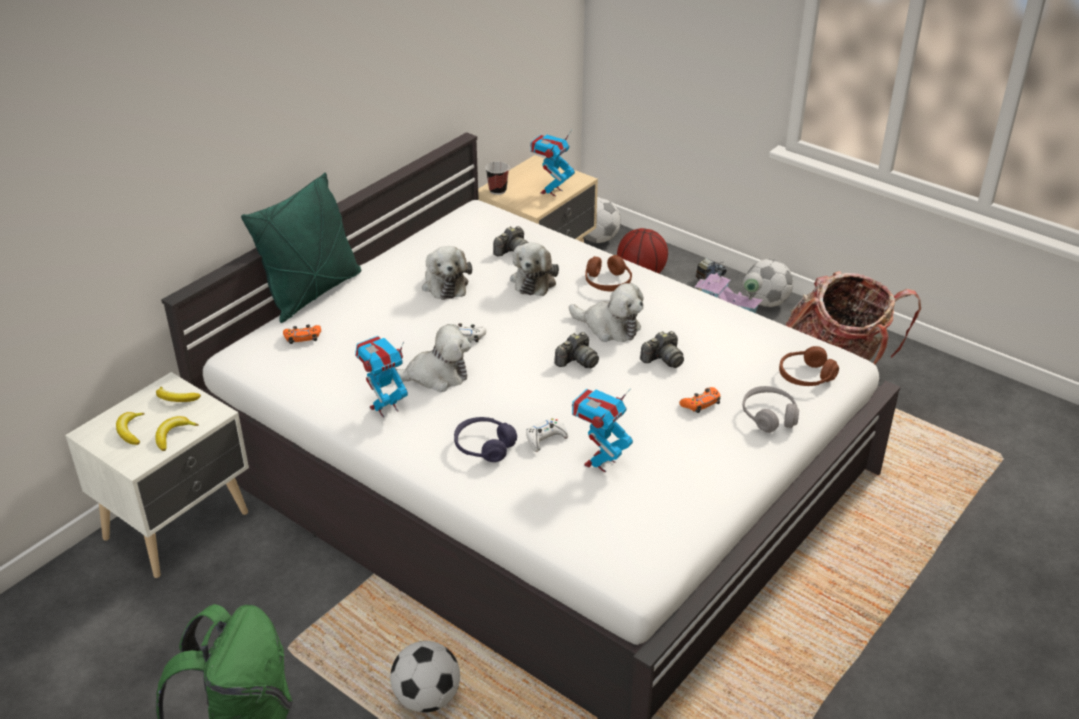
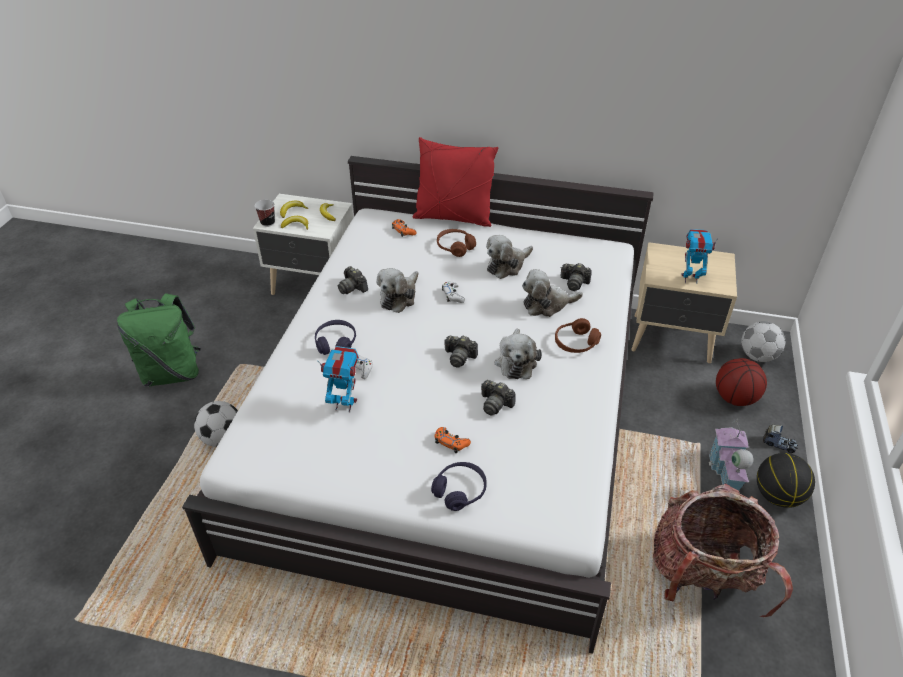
camera: 65 degrees right, 5 degrees up
green pillow [241,172,361,323] -> red pillow [413,137,499,227]
toy robot [355,336,408,418] -> camera [338,266,368,294]
plush toy [392,324,472,392] -> plush toy turned 60 degrees clockwise [377,268,418,313]
cup [485,162,509,195] -> cup moved to [255,200,275,227]
grey headphones [742,386,799,433] -> purple headphones [431,462,487,511]
football [746,259,793,307] -> basketball [757,453,815,508]
brown headphones [779,346,839,386] -> brown headphones moved to [437,229,476,257]

